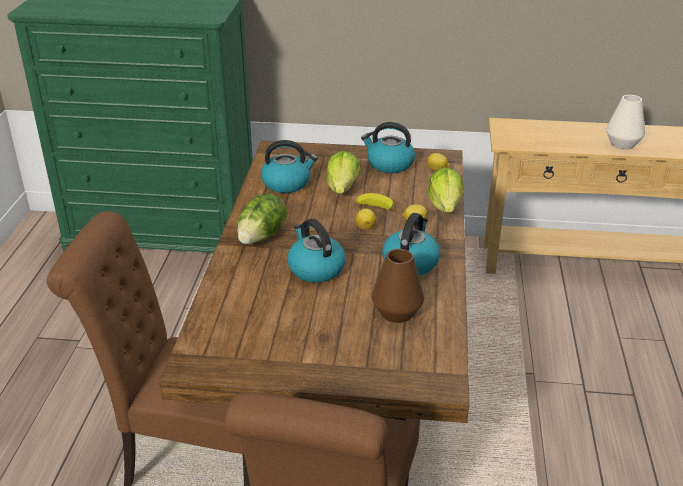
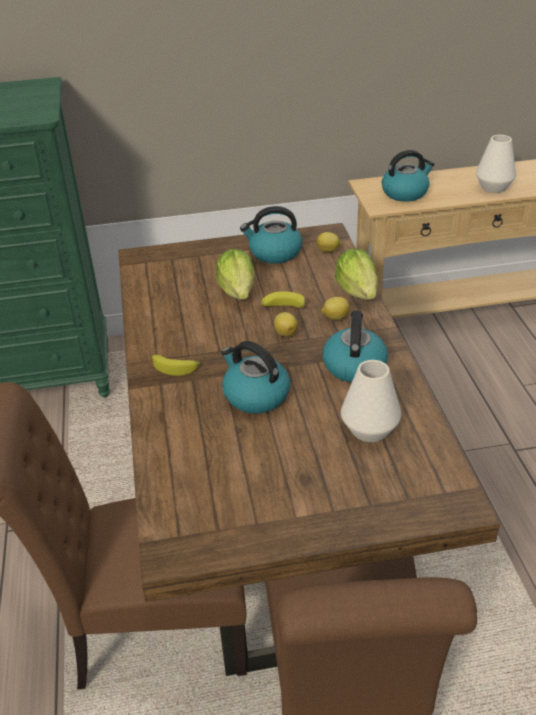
camera: 15 degrees left, 5 degrees up
lettuce [237,193,287,244] -> banana [152,353,200,376]
kettle [261,140,318,193] -> kettle moved to [382,150,435,202]
brown vase [372,249,424,323] -> white vase [341,360,401,442]

